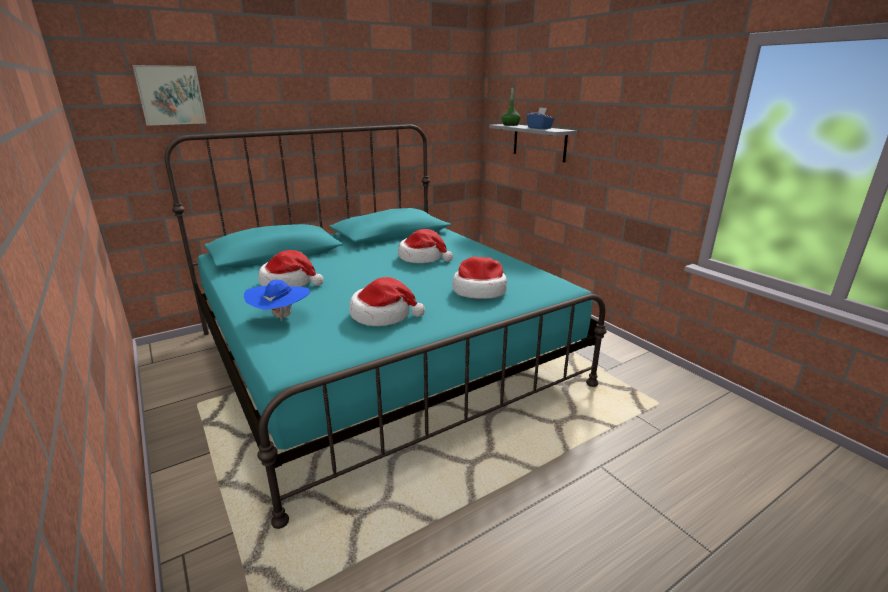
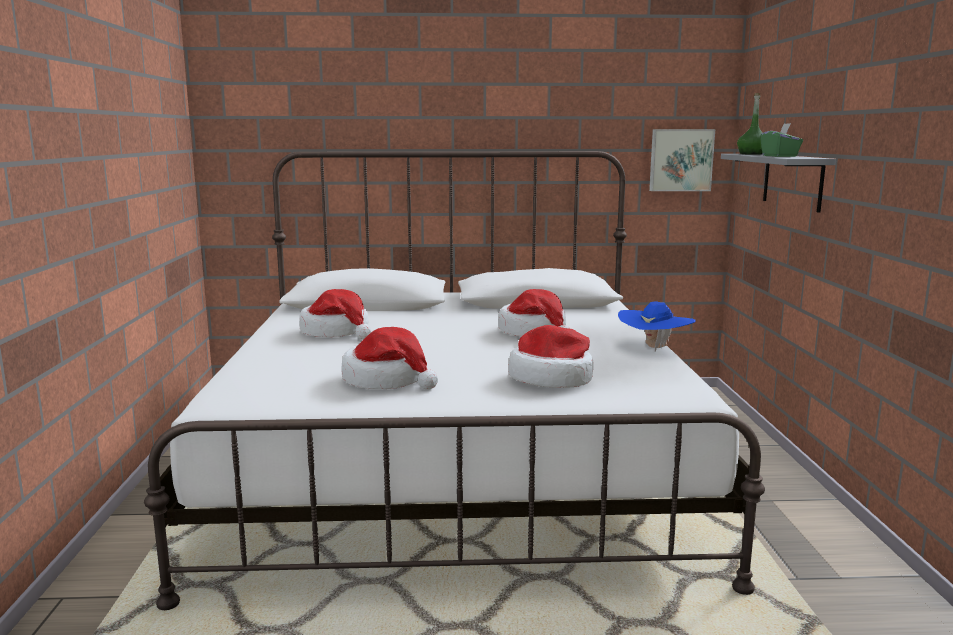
camera: 30 degrees right, 10 degrees down
picture [132,65,206,126] -> picture moved to [649,129,715,191]
turquoise bed [164,124,607,529] -> white bed [144,151,765,610]
blue hat [244,280,310,322] -> blue hat moved to [618,302,696,351]
blue tissue box [526,108,554,129] -> green tissue box [761,123,803,157]

